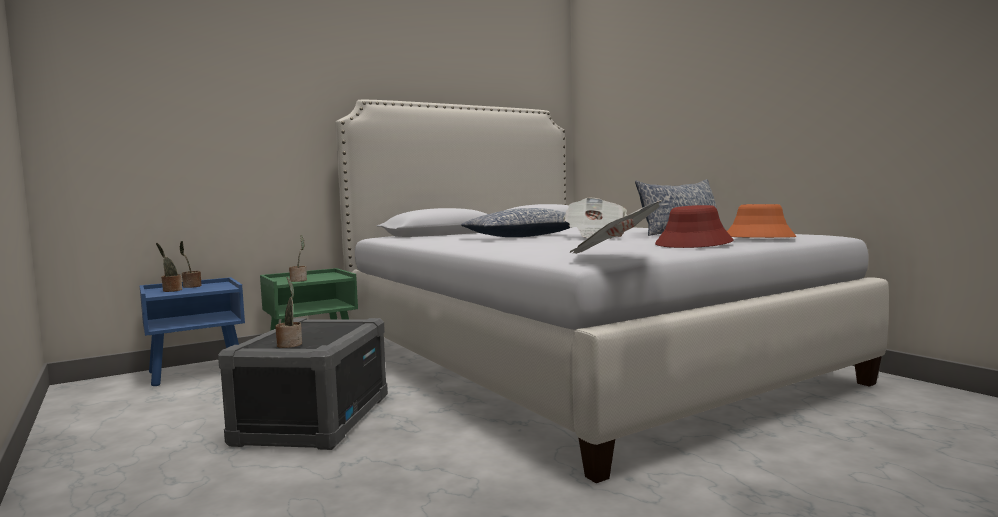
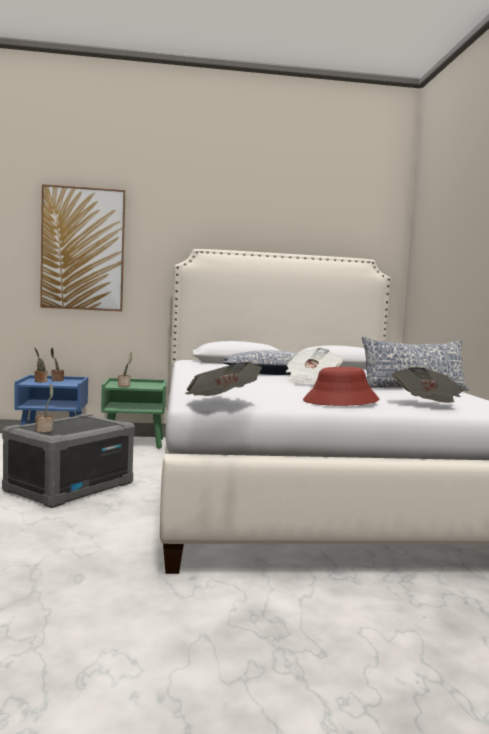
camera: 25 degrees right, 0 degrees up
orange hat [727,204,797,238] -> newspaper [392,367,462,403]
none -> picture [40,184,126,311]

